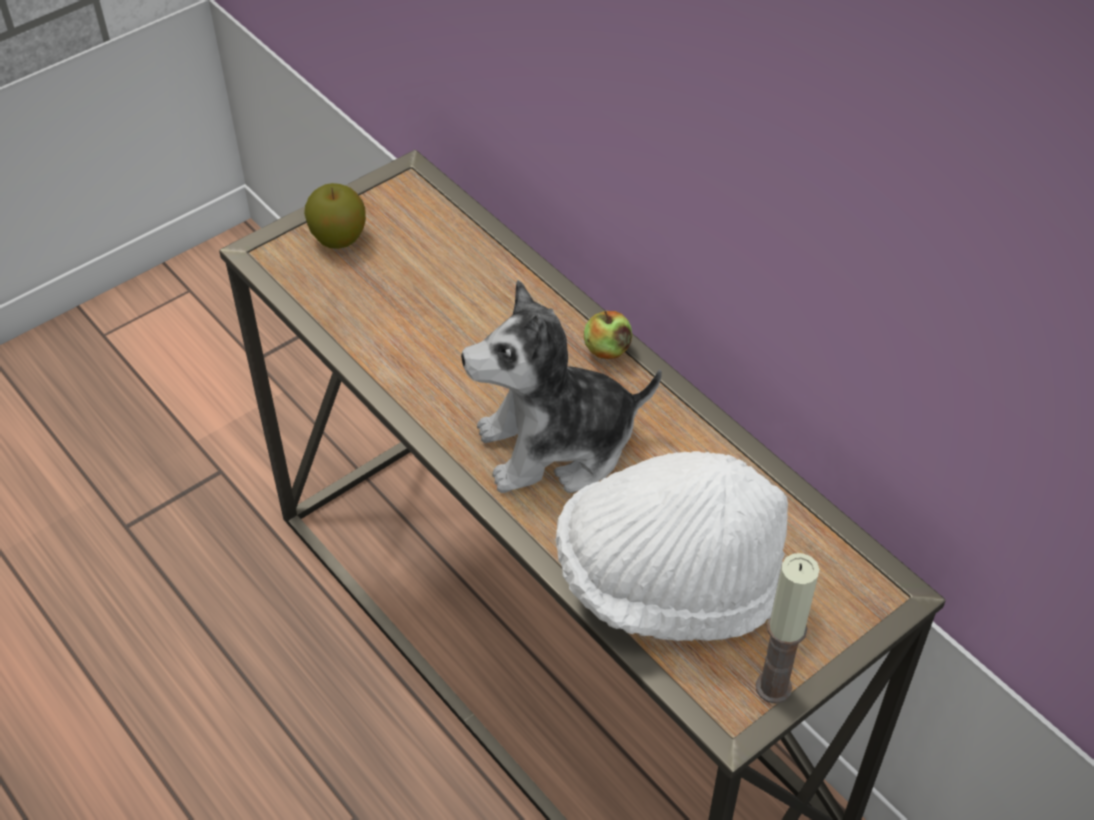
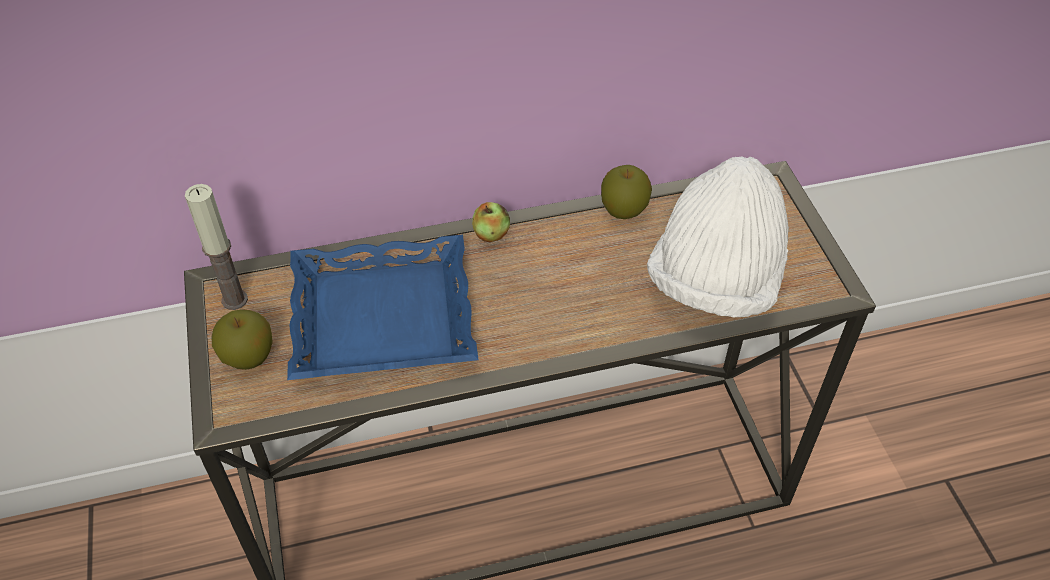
camera: 65 degrees left, 0 degrees up
plush toy [461,280,662,493] -> none
candle [756,553,820,704] -> candle moved to [185,184,248,310]
none -> blue tray [287,235,479,380]
none -> apple [601,165,652,219]

